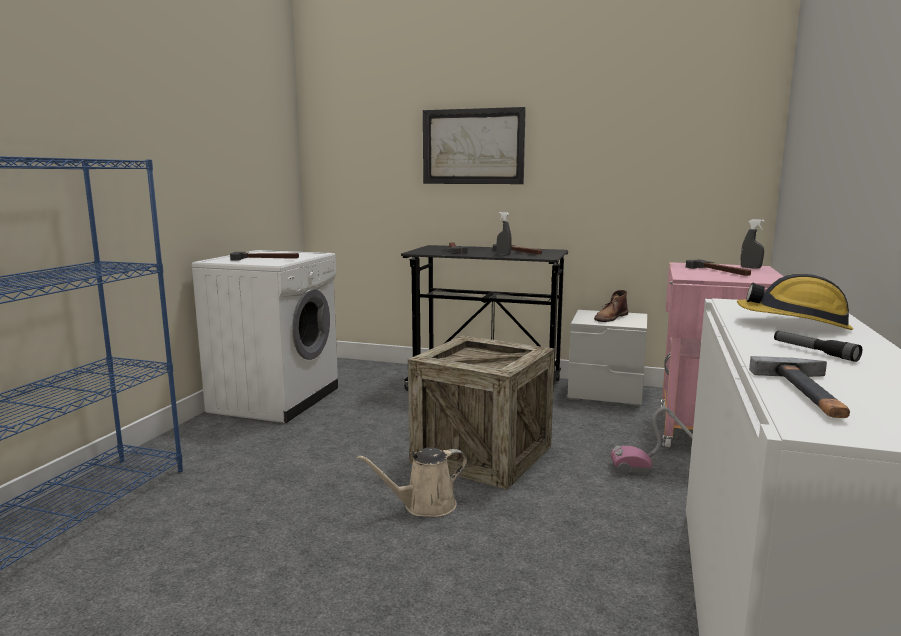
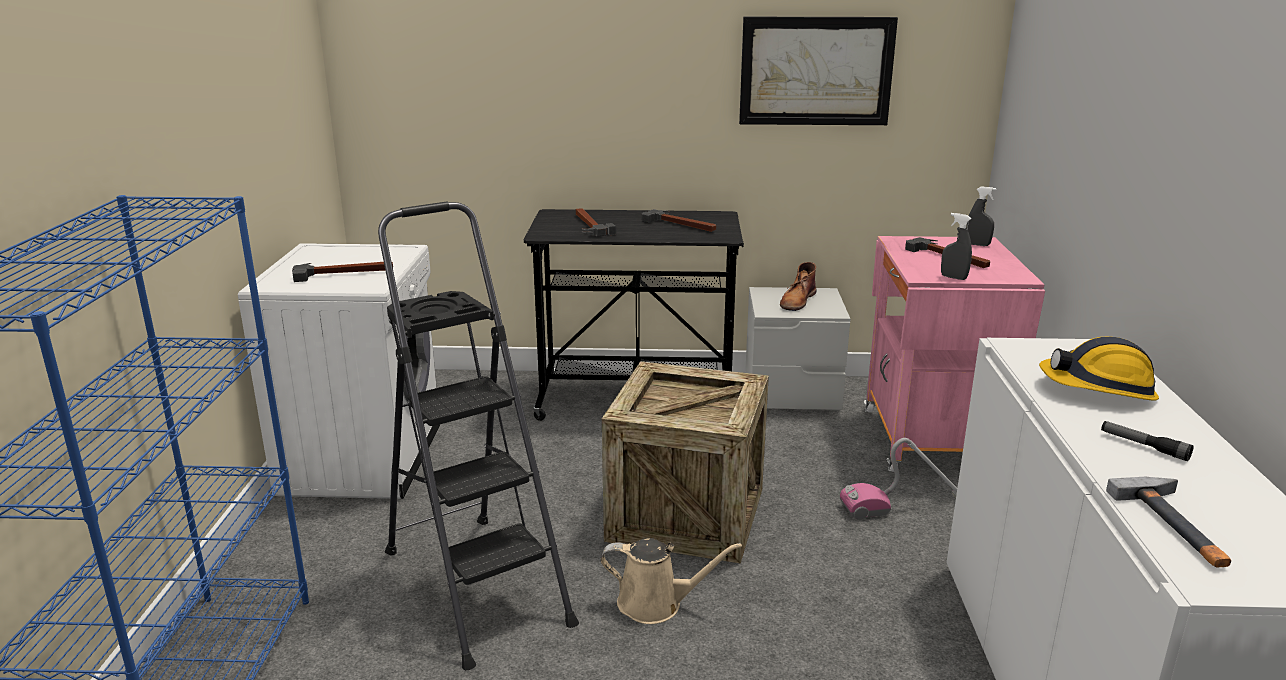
camera: 15 degrees left, 10 degrees up
beige watering can [357,447,467,517] -> beige watering can turned 135 degrees counterclockwise [600,538,742,624]
picture [423,107,526,184] -> picture moved to [739,17,898,125]
grey spray bottle [497,212,512,256] -> grey spray bottle moved to [941,213,972,280]
none -> step ladder [378,202,579,670]

